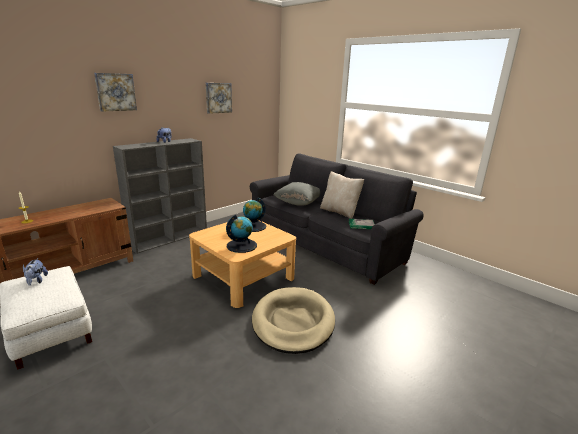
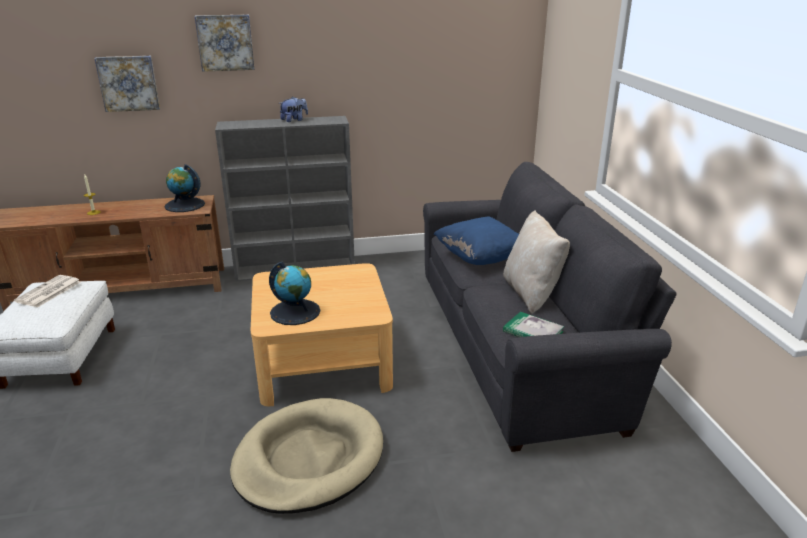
camera: 35 degrees right, 5 degrees up
plush toy [23,258,48,286] -> newspaper [14,275,81,307]
picture [206,83,232,114] -> picture moved to [94,56,160,112]
globe [243,198,266,232] -> globe moved to [164,164,205,212]
grey pillow [273,182,320,206] -> blue pillow [434,217,519,265]

